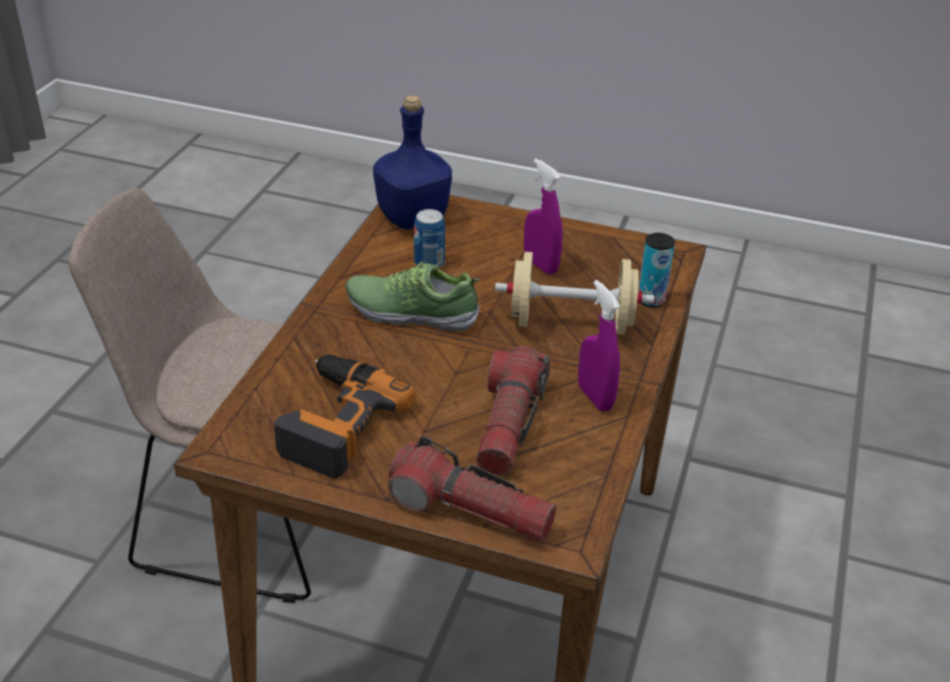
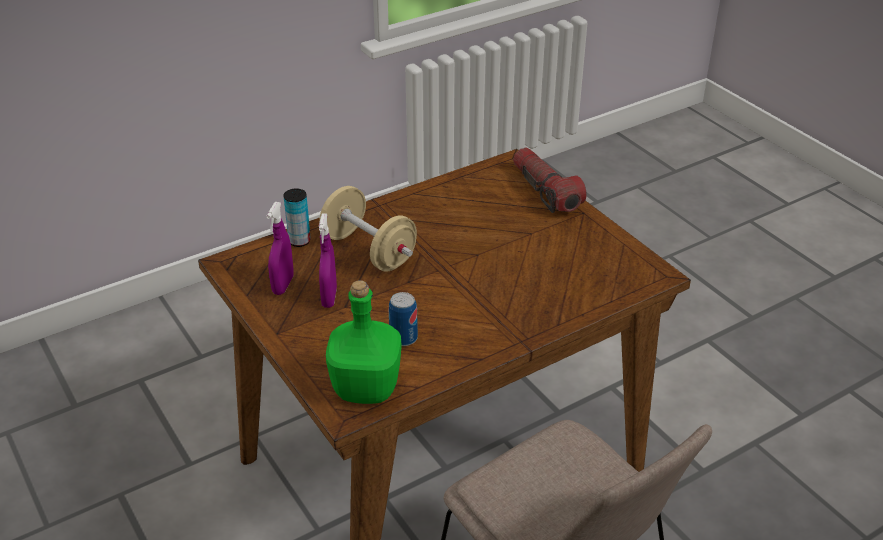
camera: 140 degrees left, 0 degrees up
power drill [274,354,416,479] -> none
shoe [345,262,480,332] -> none
blue bottle [373,95,452,230] -> green bottle [326,280,401,404]
flashlight [476,346,550,475] -> none
purple spray bottle [578,280,620,412] -> purple spray bottle moved to [266,202,293,295]

